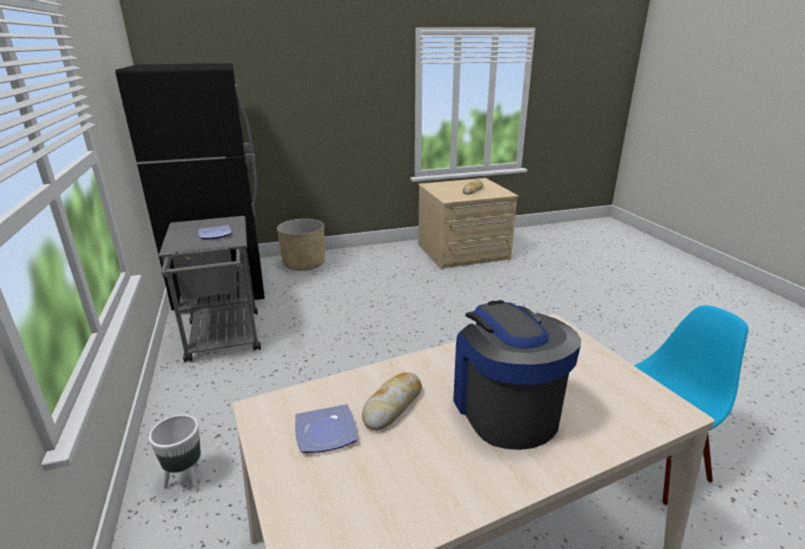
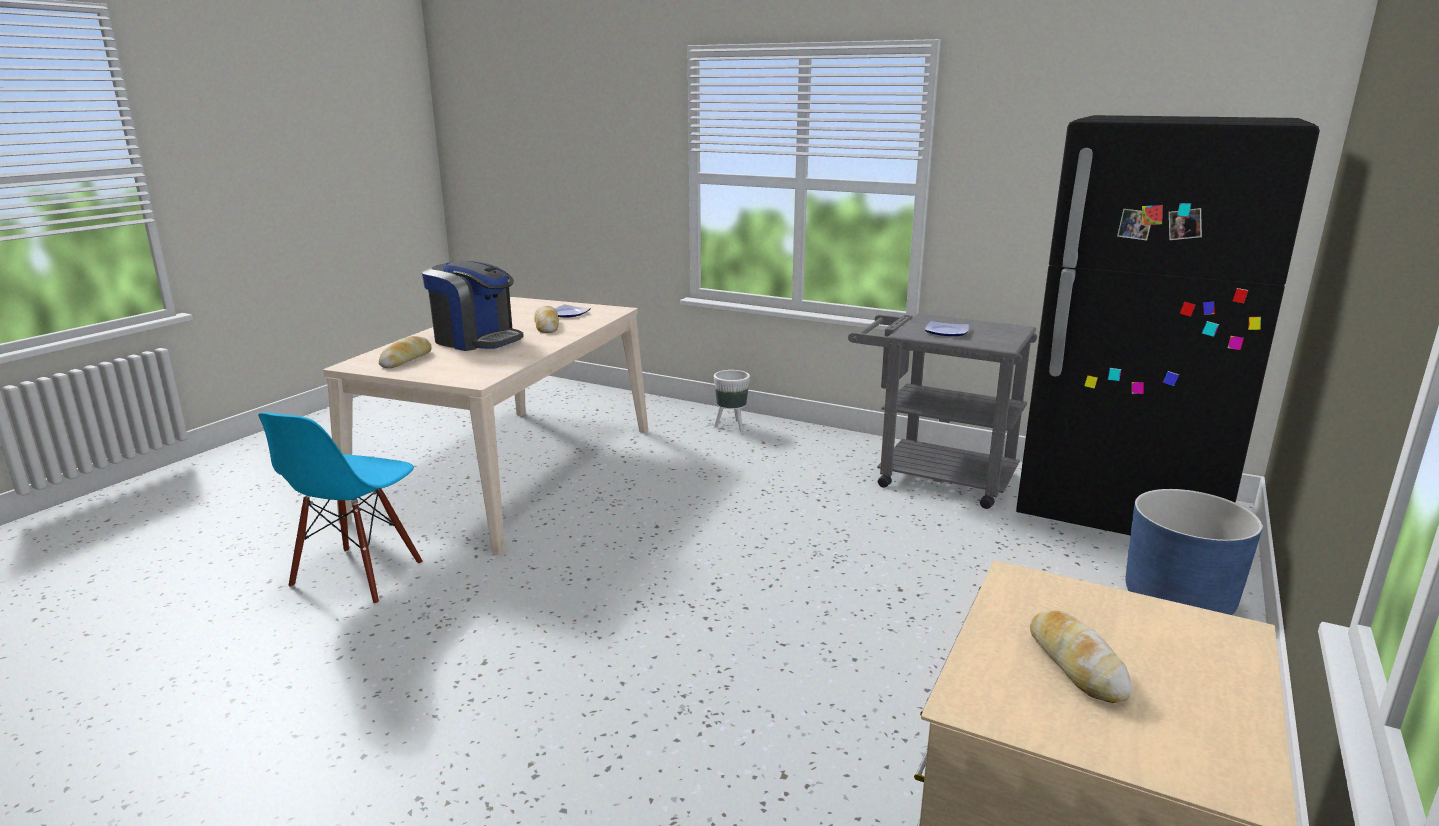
camera: 135 degrees right, 5 degrees down
beige planter [277,219,325,271] -> blue planter [1126,489,1263,615]
none -> bread [379,336,432,368]

